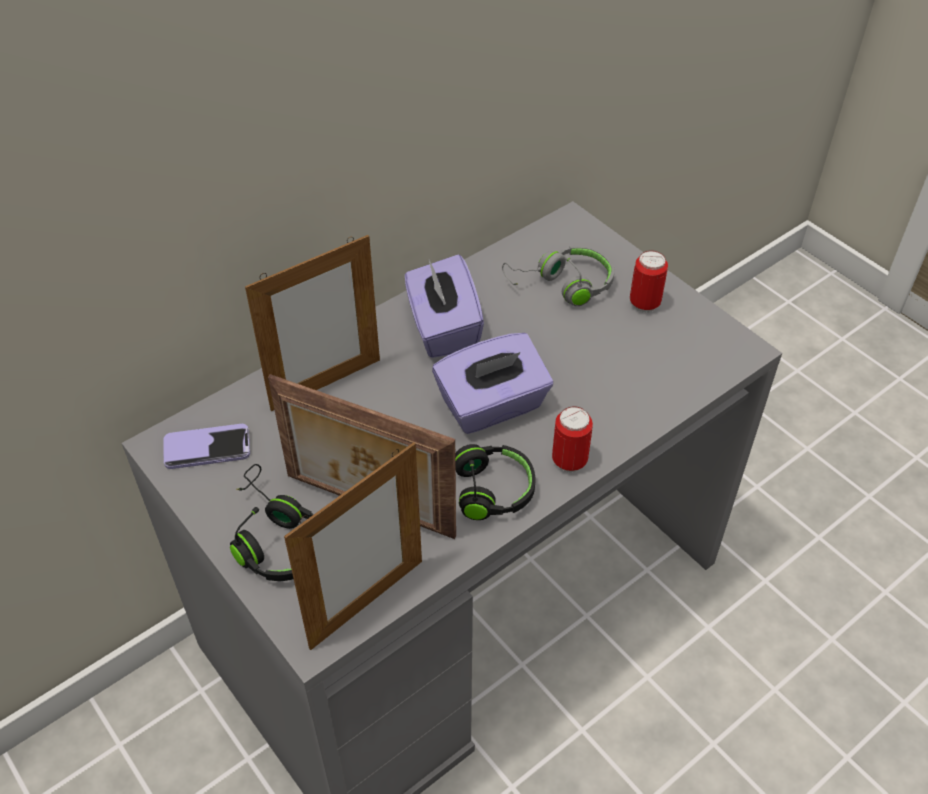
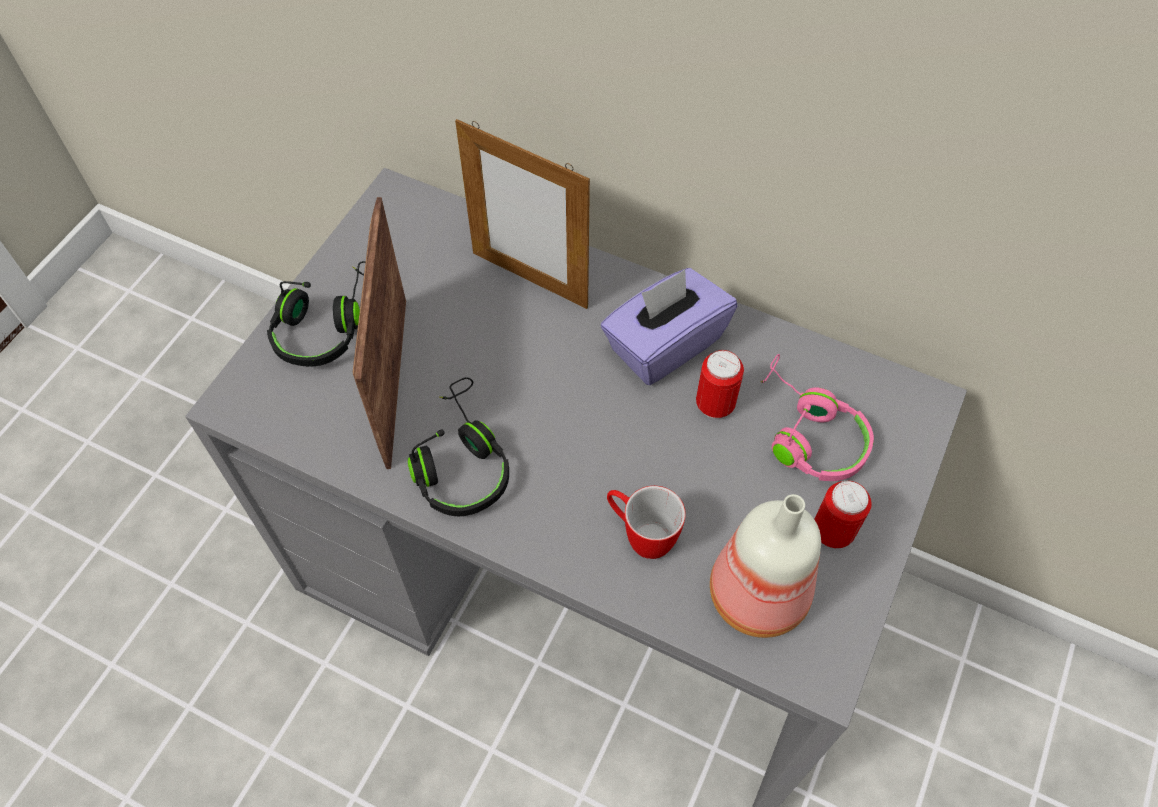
camera: 65 degrees right, 10 degrees up
phone [163,424,250,469] -> none
picture frame [284,442,422,650] -> none
purple tissue box [432,333,553,434] -> none
grey headphones [502,246,615,306] -> pink headphones [761,354,874,481]
can [552,406,593,473] -> can moved to [696,350,744,418]
none -> mug [607,486,686,559]
none -> bottle [710,494,821,638]

